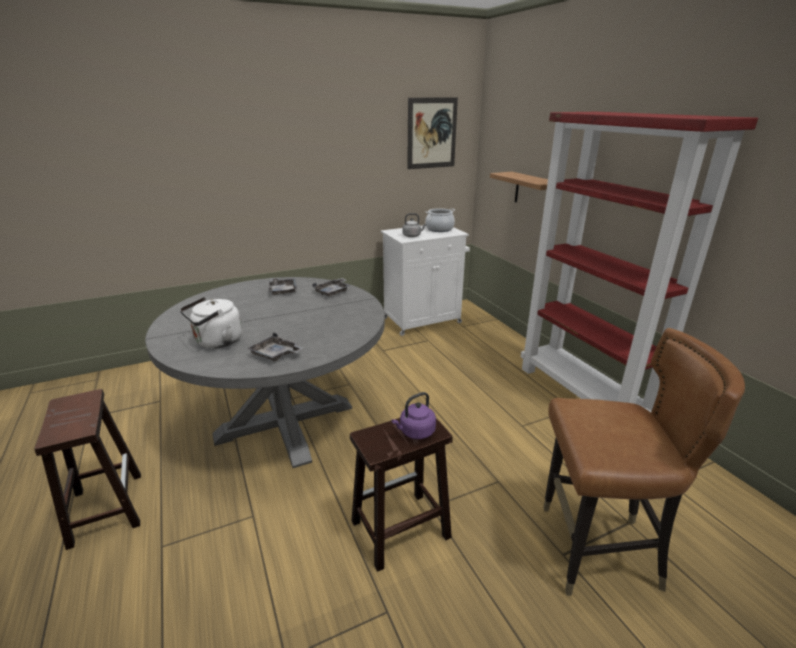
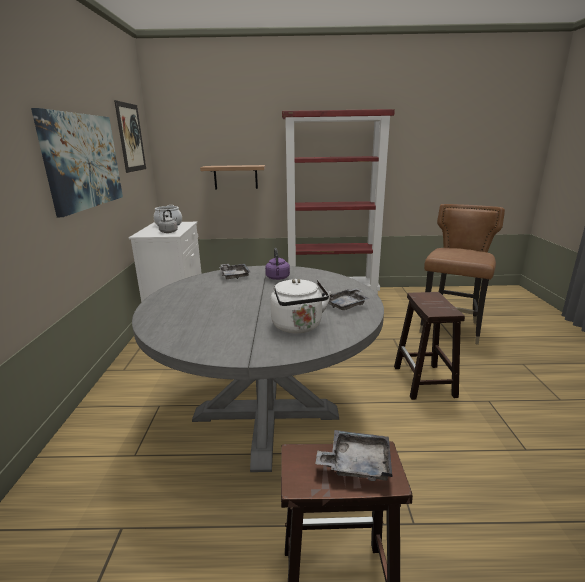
camera: 65 degrees left, 5 degrees down
grey tray [269,278,297,295] -> grey tray moved to [315,430,392,481]
purple kettle [392,392,436,439] -> purple kettle moved to [265,248,290,280]
none -> picture [31,108,123,217]

